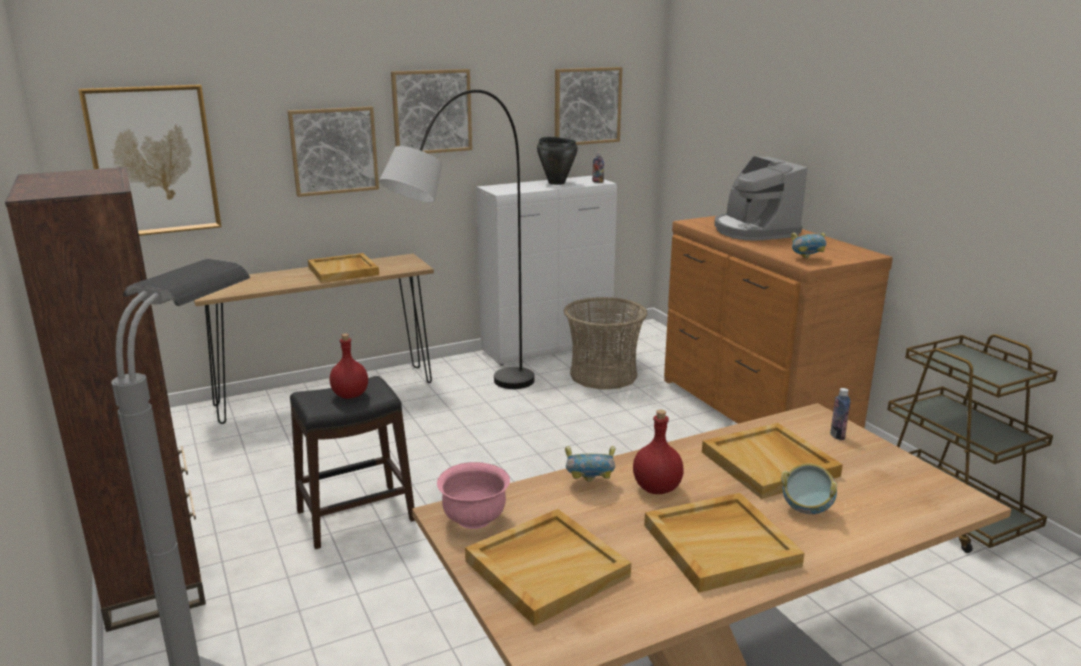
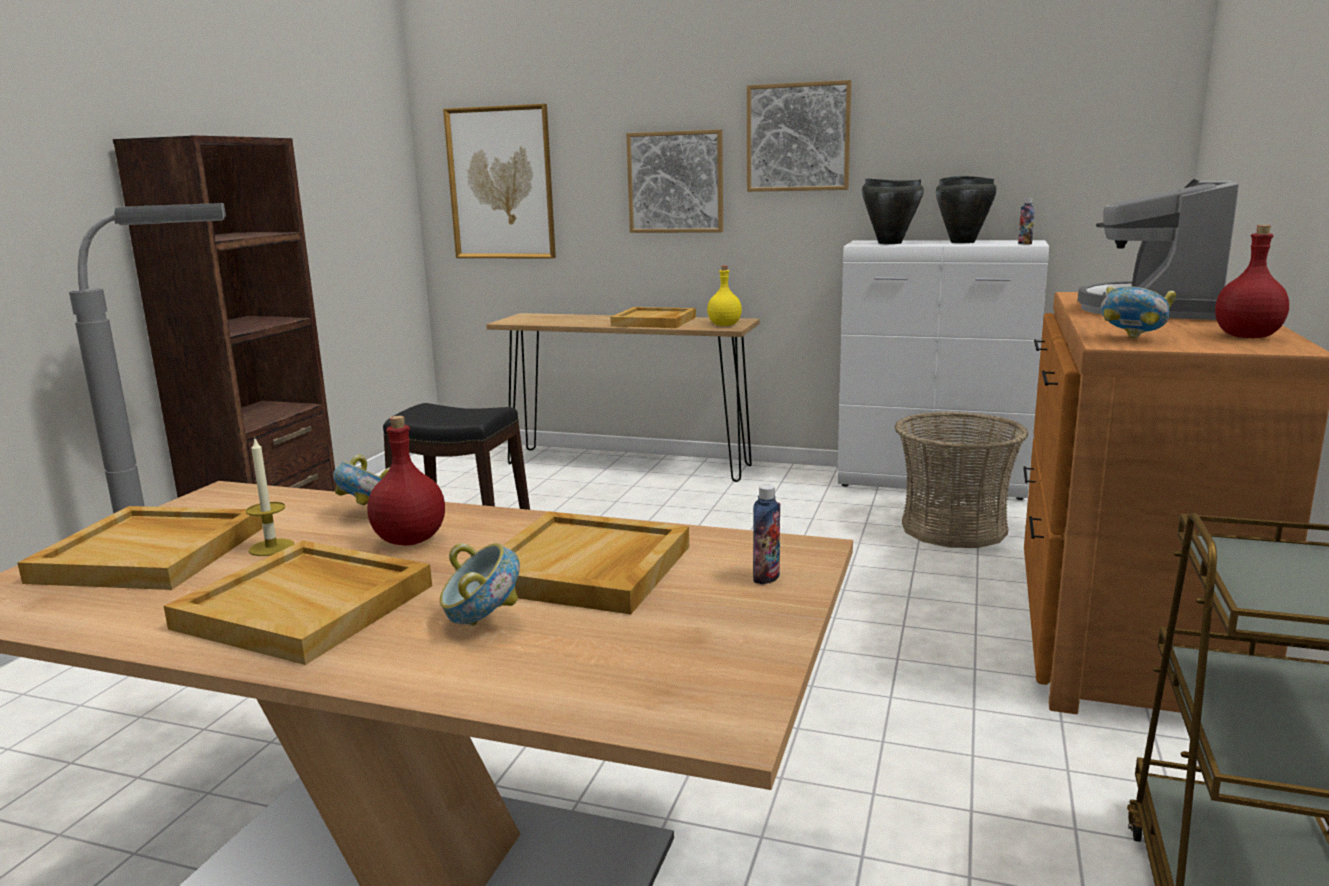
camera: 45 degrees right, 5 degrees down
red bottle [330,334,368,399] -> red bottle moved to [1215,225,1289,338]
grey floor lamp [379,90,535,389] -> none
pink bowl [437,462,510,529] -> none
picture [555,67,622,145] -> none
none -> candle [246,439,294,556]
none -> yellow bottle [707,265,742,326]
none -> black cooking pot [862,178,924,244]

